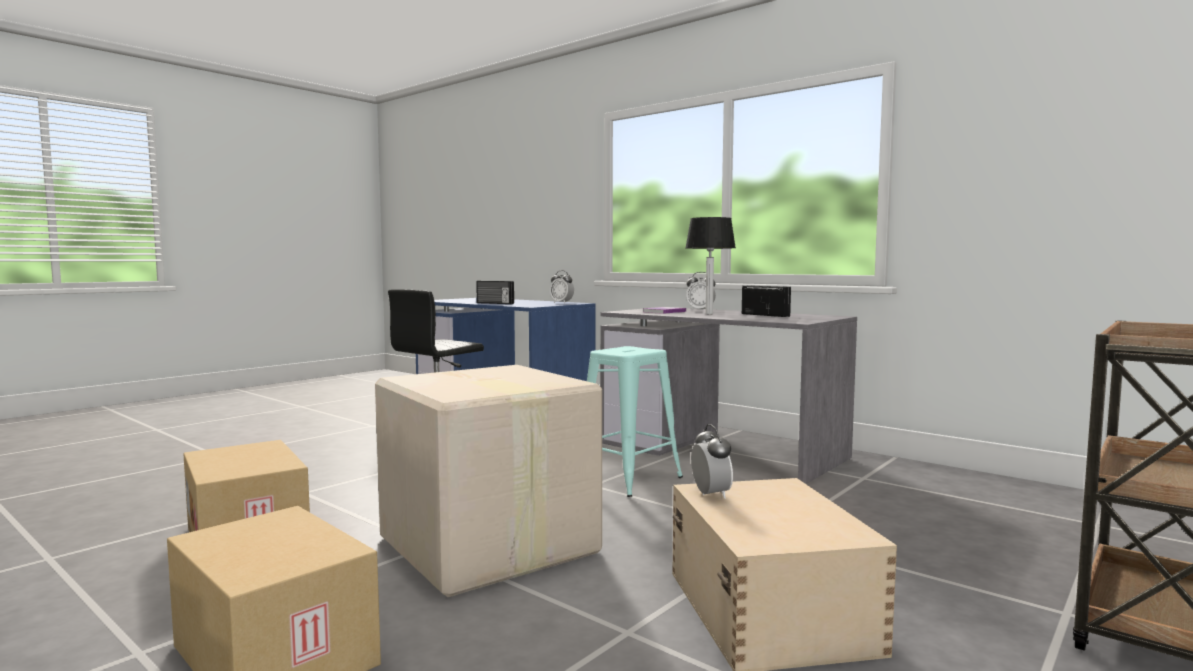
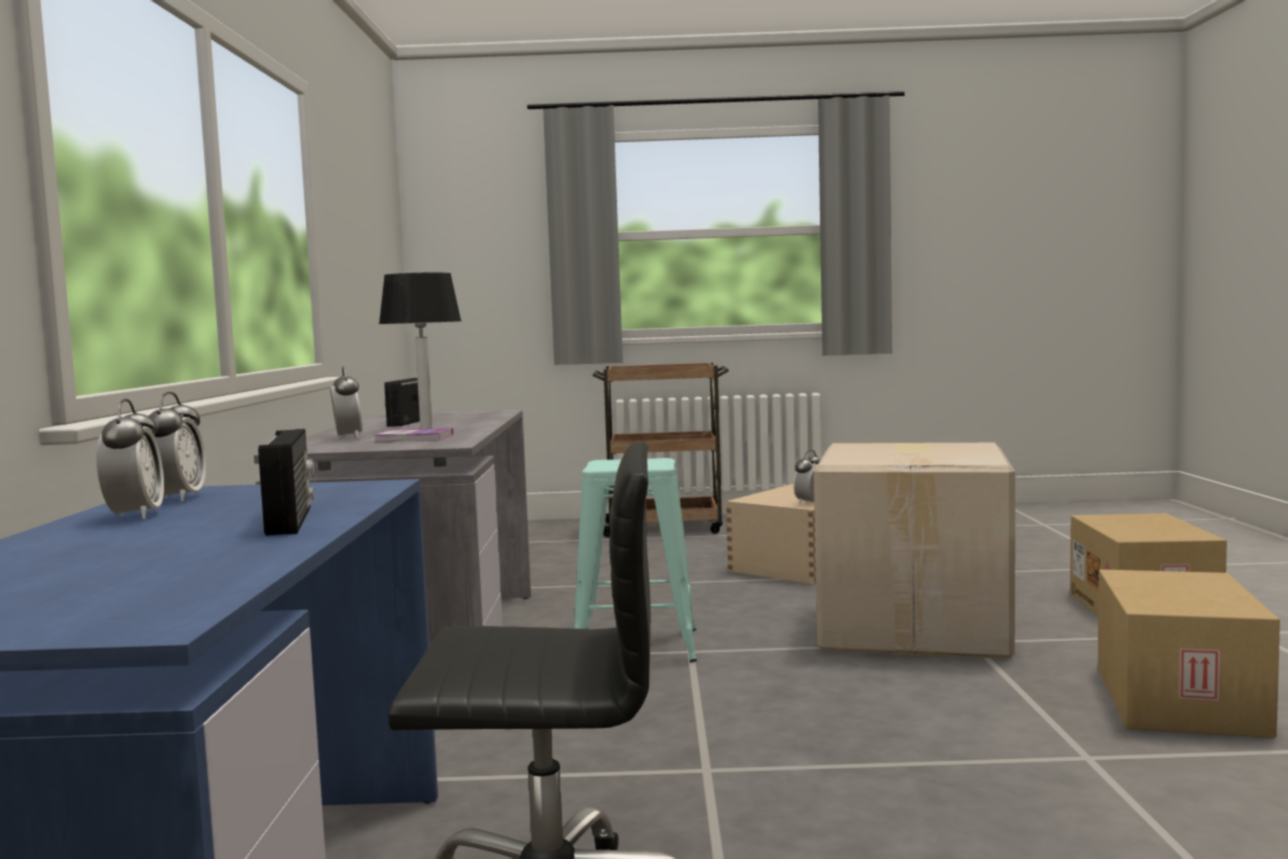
camera: 130 degrees left, 0 degrees up
none -> alarm clock [96,399,164,519]

